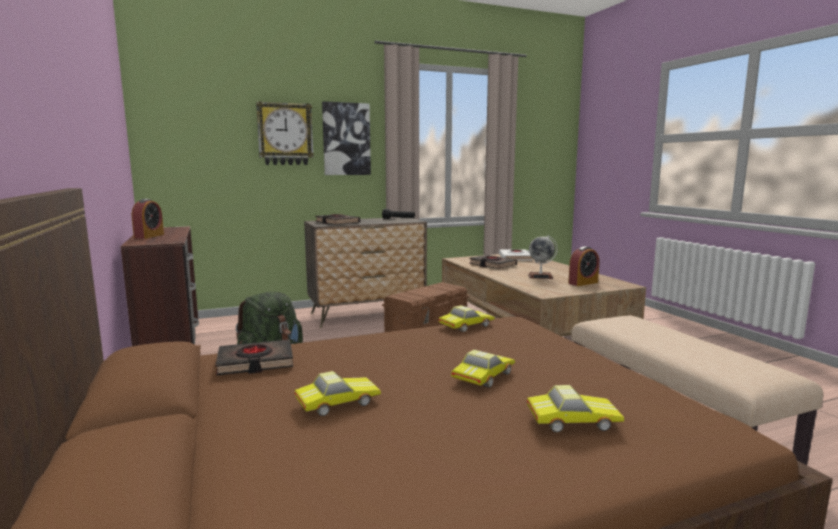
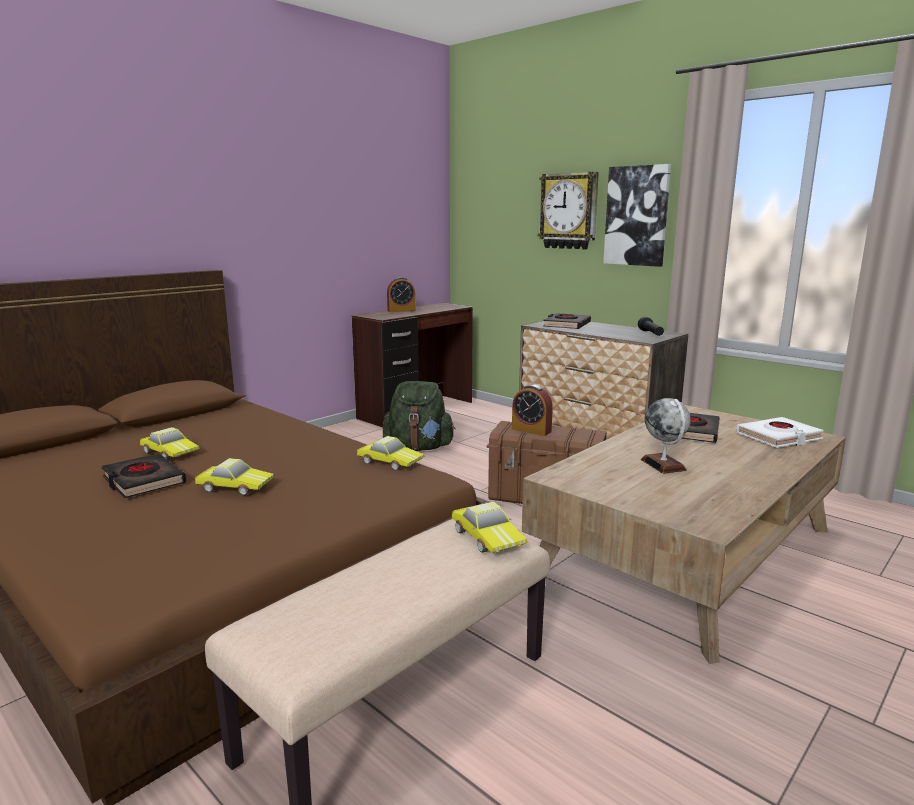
camera: 65 degrees right, 5 degrees up
black book [216,339,293,376] -> black book moved to [101,454,186,498]
toy car [527,385,624,432] -> toy car moved to [452,501,528,553]
alarm clock [568,246,599,286] -> alarm clock moved to [512,385,553,436]

